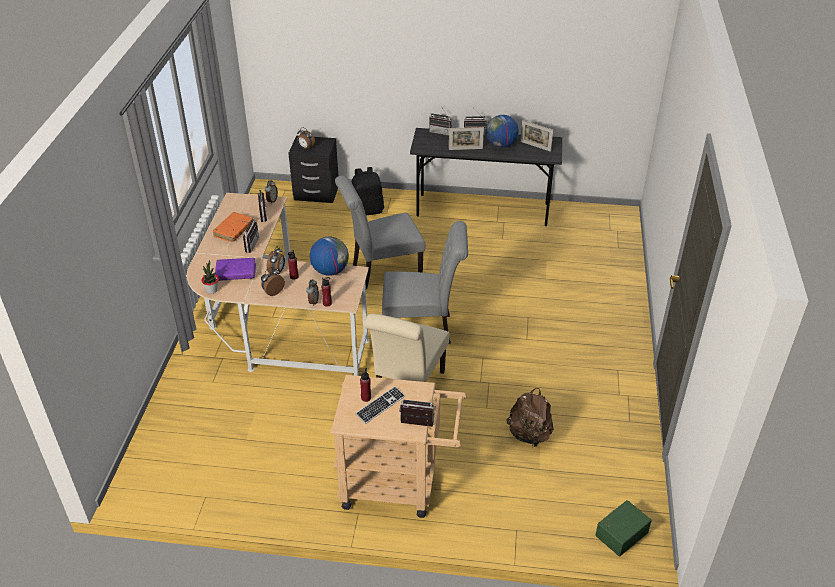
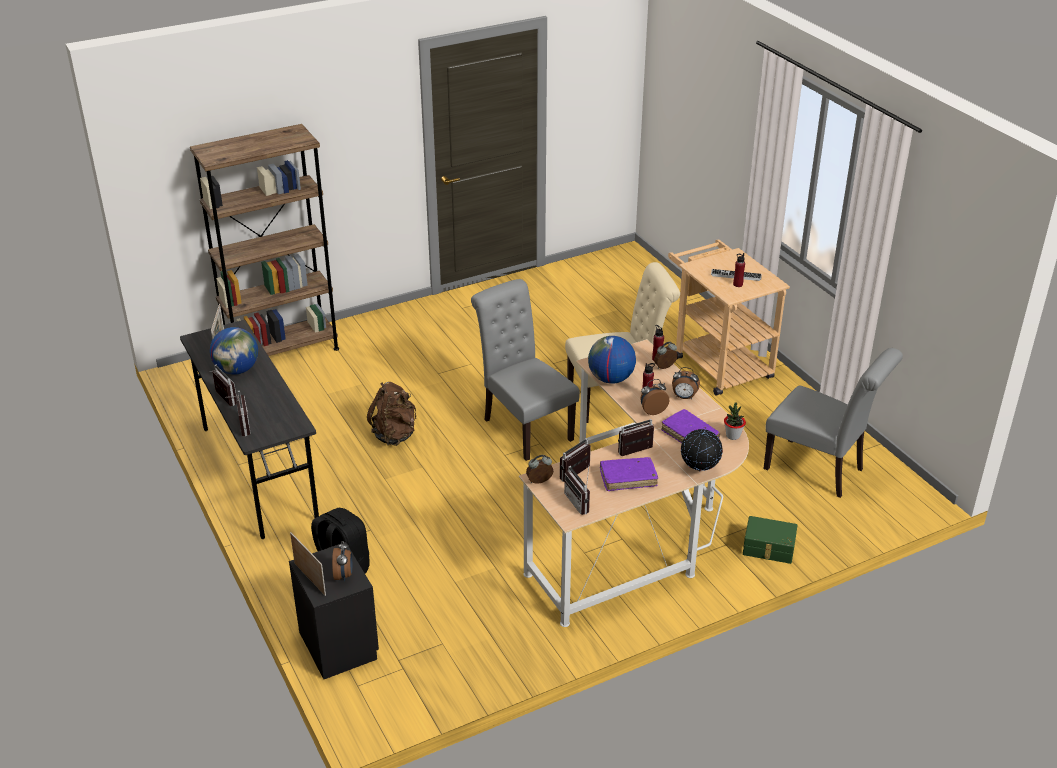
camera: 125 degrees left, 5 degrees down
orange book [212,212,252,242] -> purple book [600,457,658,491]
grey chair [335,175,425,289] -> grey chair moved to [764,348,903,498]
radio [399,399,434,427] -> radio moved to [564,462,590,515]
picture frame [449,127,484,150] -> picture frame moved to [290,532,326,596]
brown backpack [506,388,554,448] -> brown backpack moved to [367,382,416,446]
green storage box [595,500,652,556] -> green storage box moved to [743,516,798,564]
none -> brown bookcase [190,124,339,356]
none -> globe [680,429,723,472]

